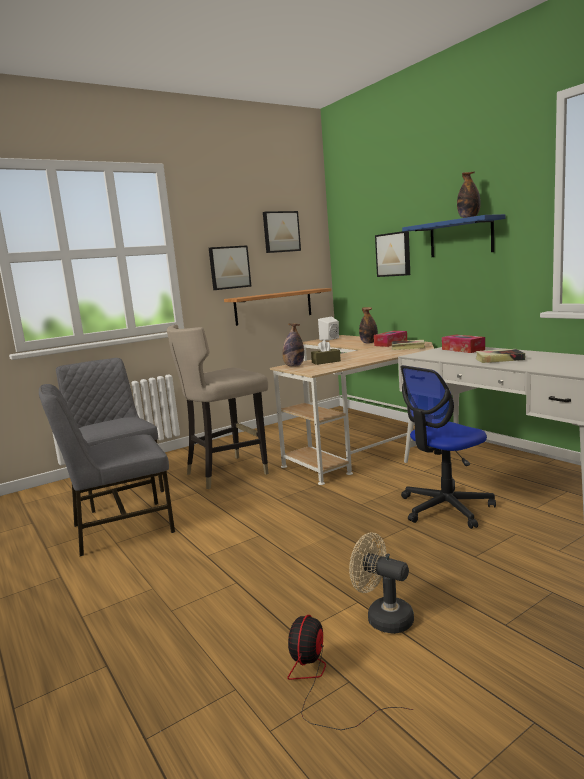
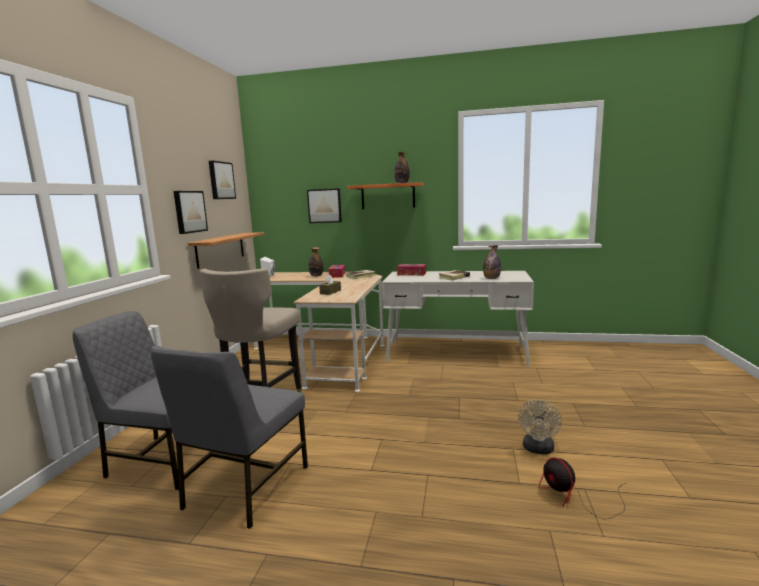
camera: 45 degrees left, 0 degrees up
bottle [282,323,304,367] -> bottle moved to [483,246,501,279]
beige fan [349,533,414,634] -> beige fan turned 60 degrees counterclockwise [518,399,562,454]
office chair [401,365,496,529] -> none
blue shelf [402,214,506,257] -> orange shelf [347,182,424,209]

